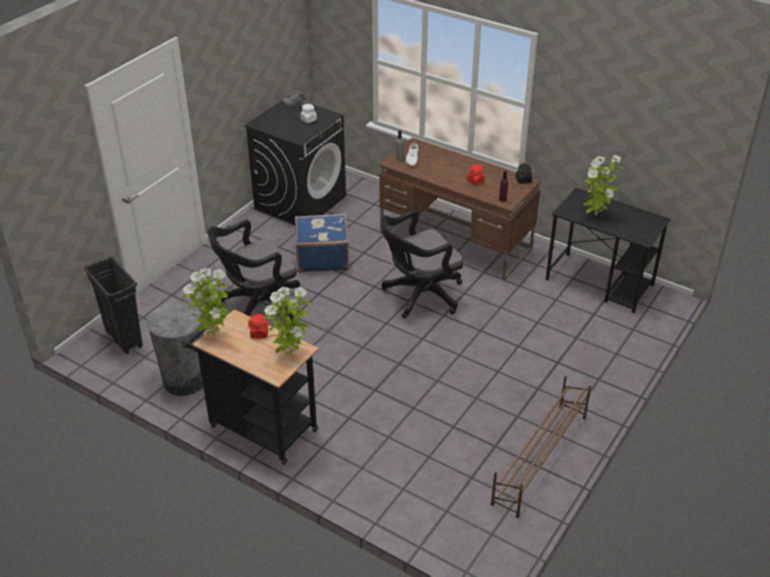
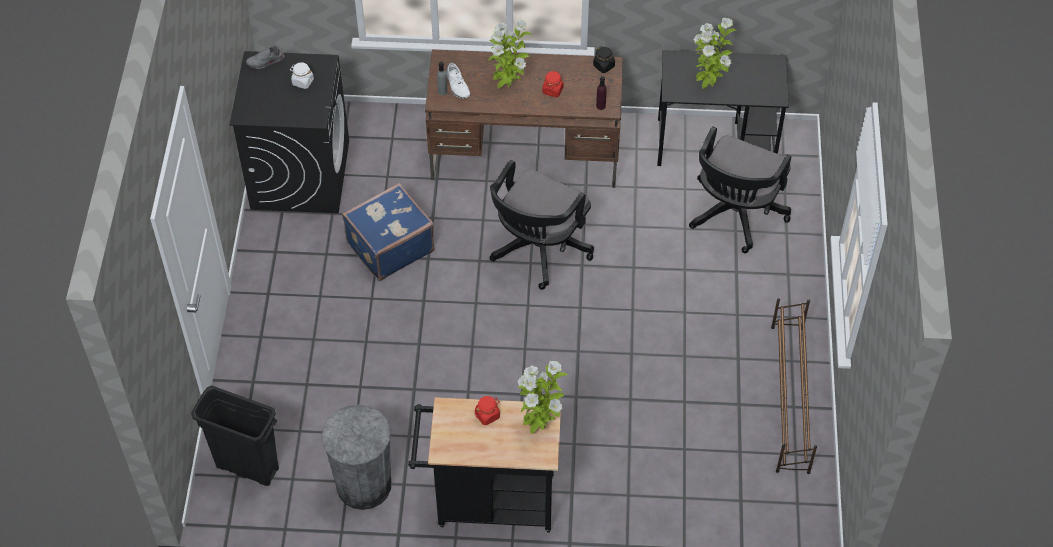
camera: 30 degrees left, 15 degrees up
potted plant [183,268,229,336] -> potted plant moved to [488,20,532,89]
black office chair [207,219,300,321] -> black office chair moved to [689,126,791,253]

